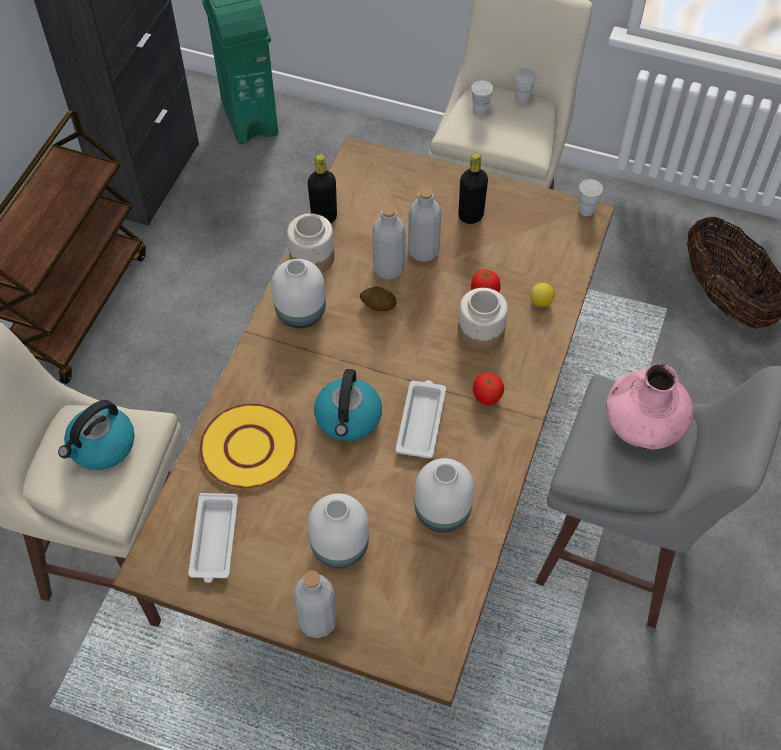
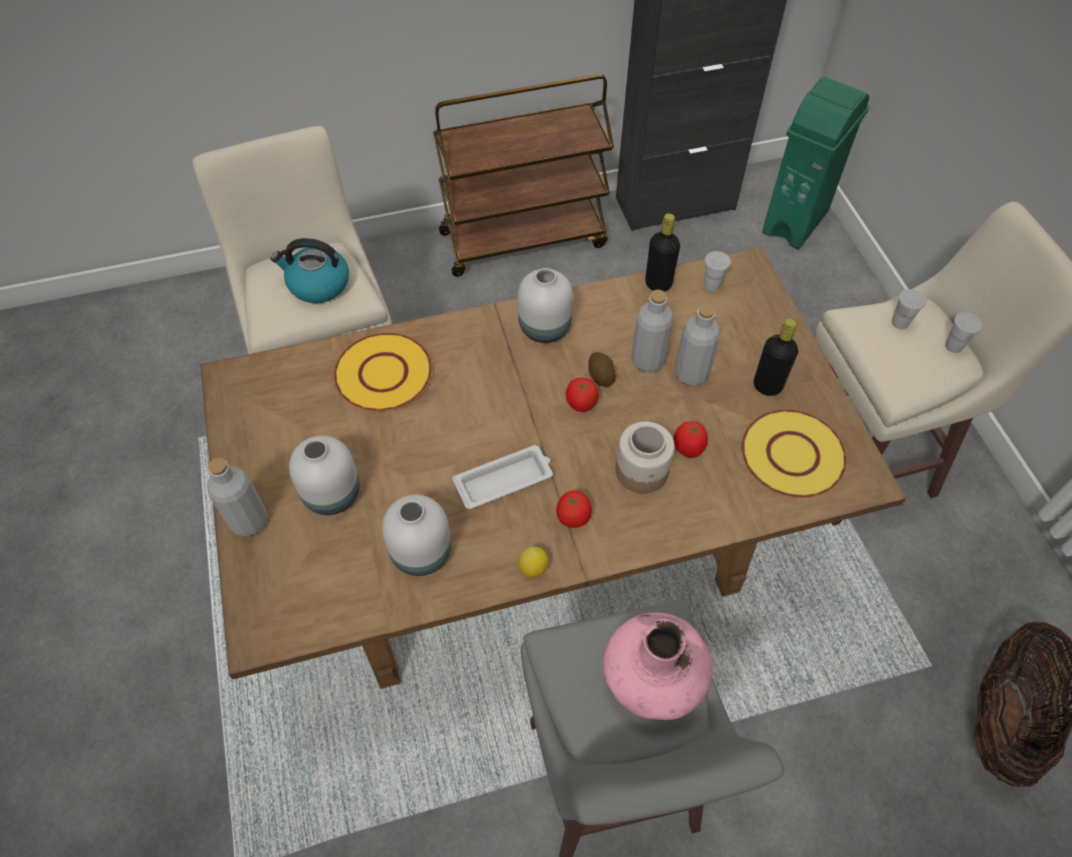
camera: 55 degrees right, 0 degrees up
white tray [188,493,238,583] -> none
jar [287,214,334,273] -> none
kettle [314,369,382,441] -> none
lemon [530,283,555,307] -> lemon moved to [518,547,549,577]
white cup [579,179,603,216] -> white cup moved to [704,251,731,291]
none -> tomato [566,378,599,412]
none -> yellow plate [741,409,847,498]

